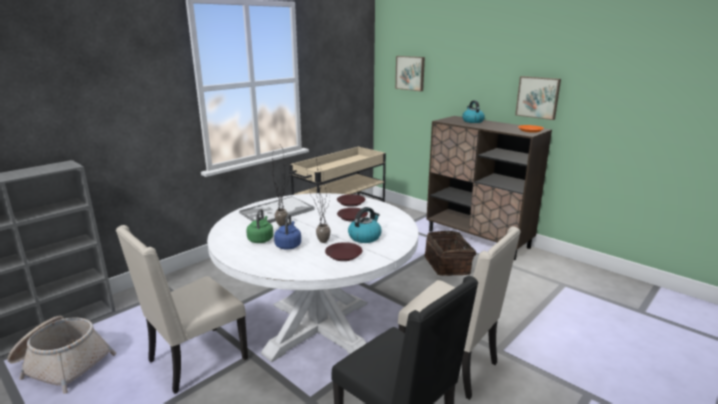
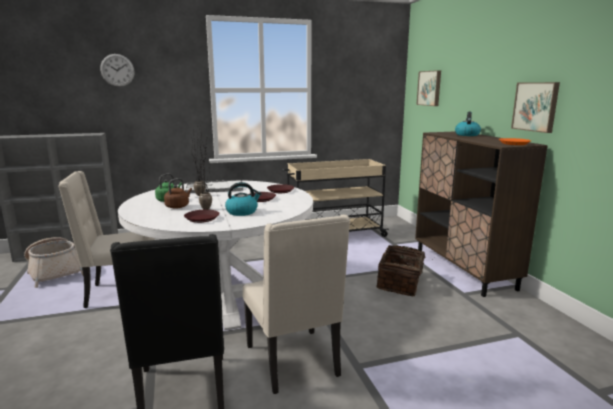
camera: 30 degrees right, 5 degrees down
blue kettle [274,214,301,250] -> brown kettle [164,178,192,208]
none -> wall clock [100,54,134,87]

